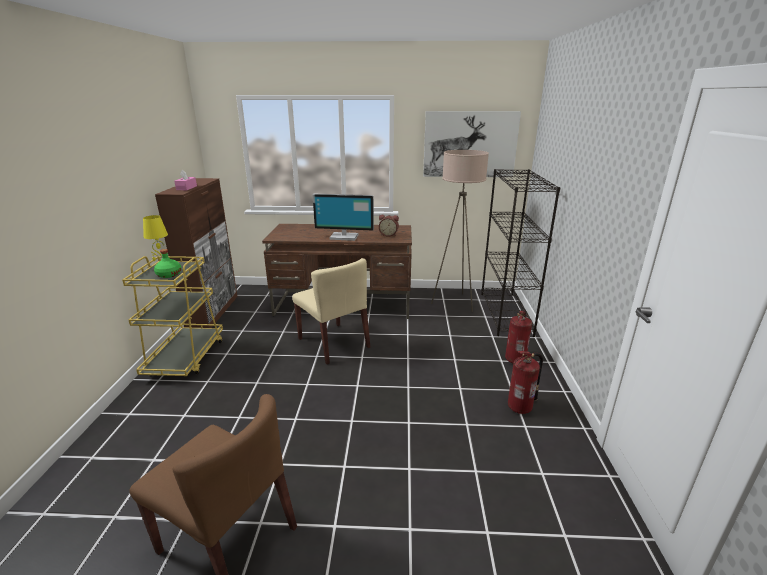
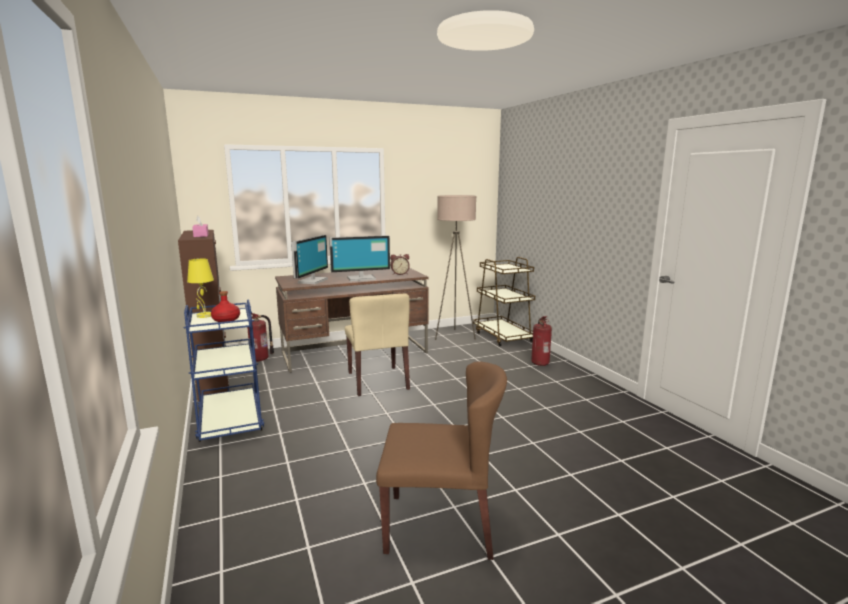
camera: 25 degrees left, 10 degrees down
yellow cart [122,256,223,376] -> blue cart [184,300,264,442]
green bottle [154,249,182,278] -> red bottle [211,291,240,322]
beige chair [292,258,370,365] -> beige chair turned 45 degrees clockwise [345,293,410,396]
picture [423,111,521,177] -> none
black bookcase [481,169,560,337] -> brown cart [473,257,535,346]
fire extinguisher [508,351,543,414] -> fire extinguisher moved to [247,313,274,362]
none -> monitor [291,235,328,284]

